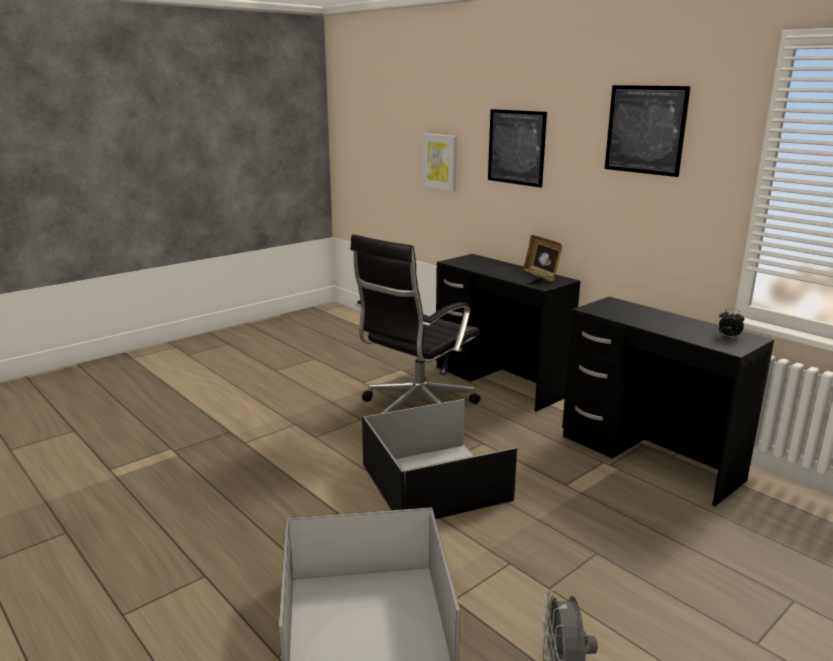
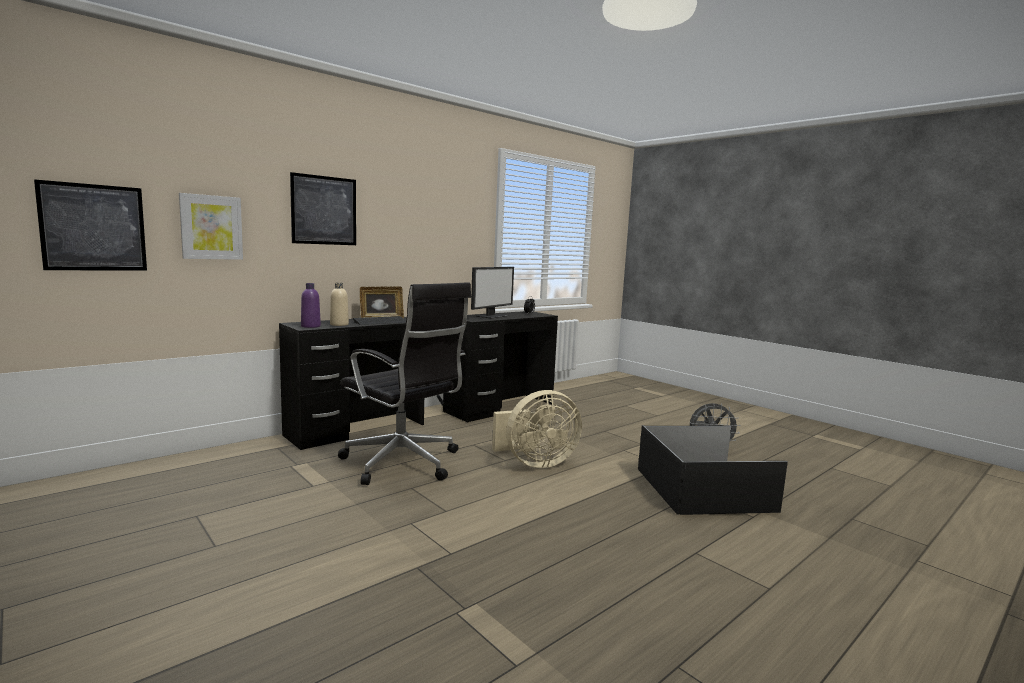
camera: 90 degrees left, 10 degrees down
black storage box [362,399,517,519] -> beige fan [492,390,582,468]
picture [605,85,691,177] -> picture moved to [34,179,147,270]
none -> purple bottle [301,283,321,328]
none -> beige bottle [330,283,349,326]
none -> monitor [471,267,514,319]

